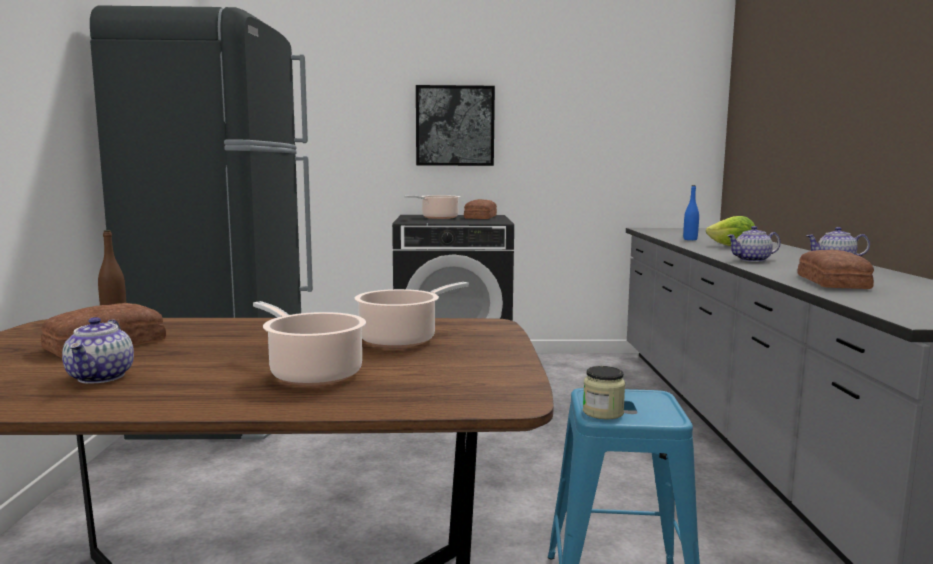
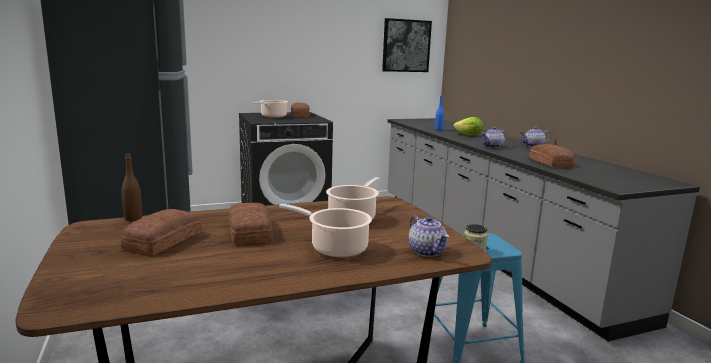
camera: 20 degrees left, 5 degrees up
teapot [62,317,134,383] -> teapot moved to [409,216,449,257]
picture [416,85,495,166] -> picture moved to [382,18,432,72]
none -> bread [229,203,273,245]

